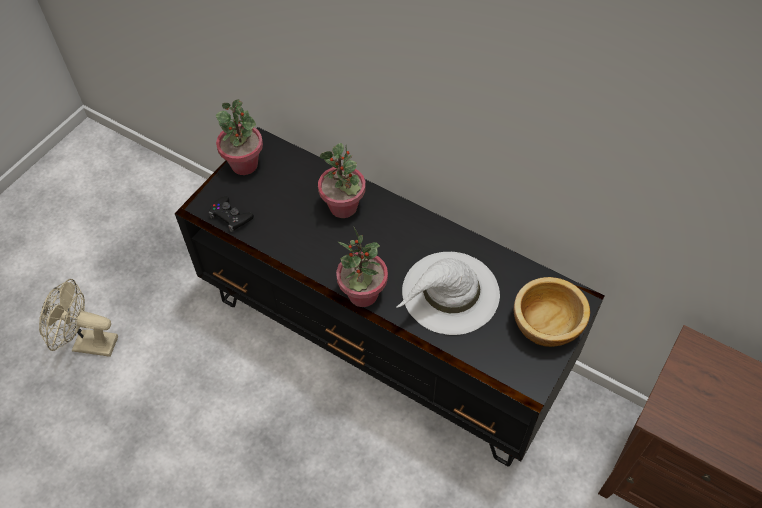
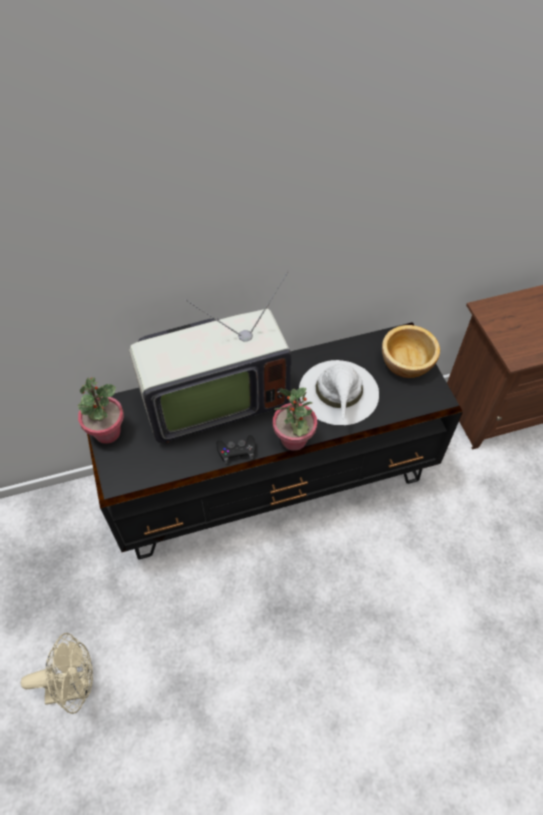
camera: 50 degrees left, 0 degrees up
beige fan [39,279,118,357] -> beige fan turned 150 degrees counterclockwise [21,633,93,714]
black game controller [209,196,254,232] -> black game controller moved to [217,435,256,464]
potted plant [318,143,366,218] -> television [129,271,291,443]

